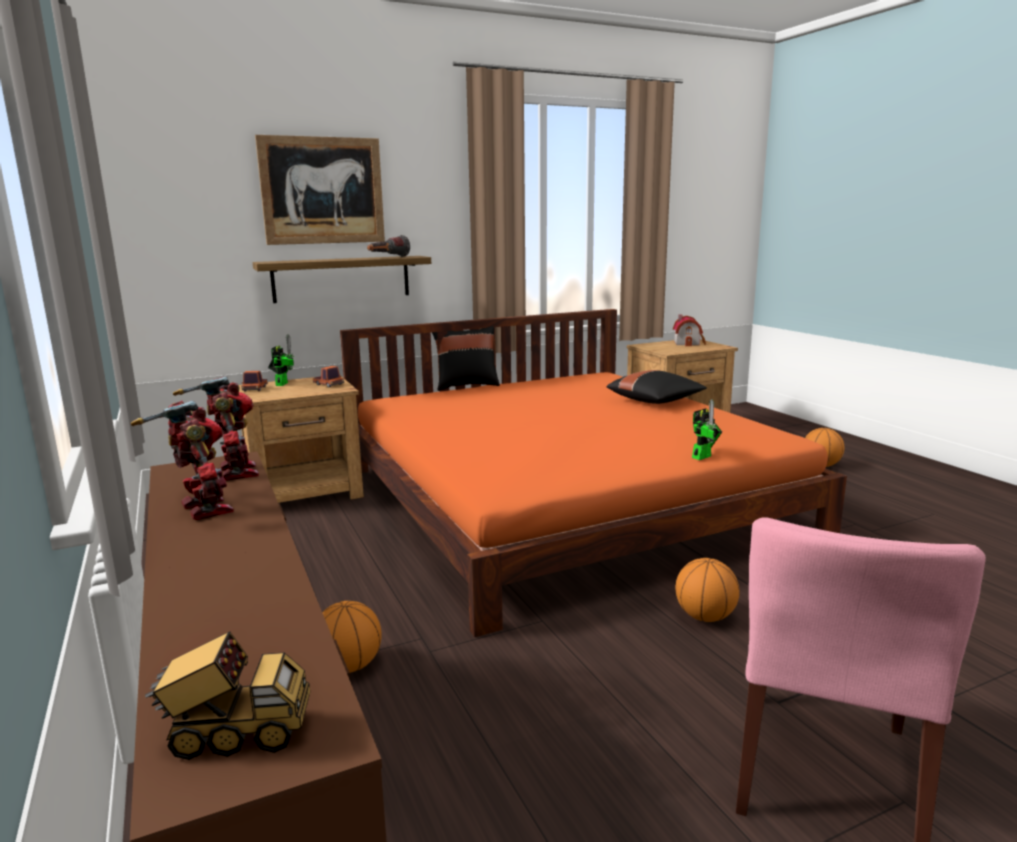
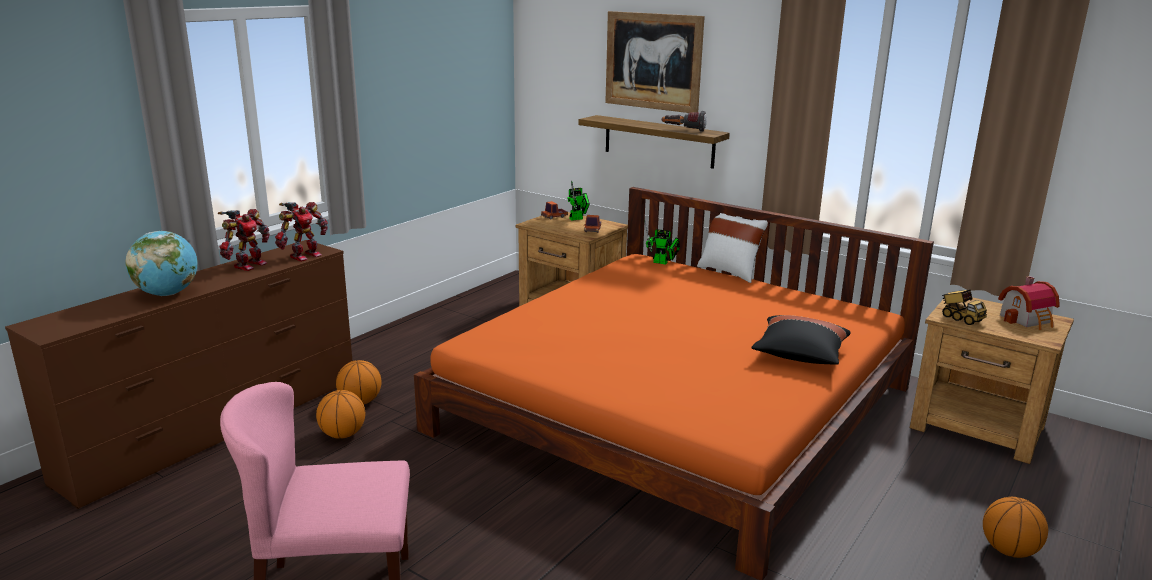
camera: 60 degrees right, 5 degrees up
toy truck [145,631,310,760] -> toy truck moved to [942,290,987,325]
black pillow [432,326,500,391] -> white pillow [697,213,768,283]
basketball [675,558,740,622] -> basketball moved to [316,390,365,439]
toy robot [692,399,722,460] -> toy robot moved to [644,220,680,264]
none -> globe [125,231,198,296]

